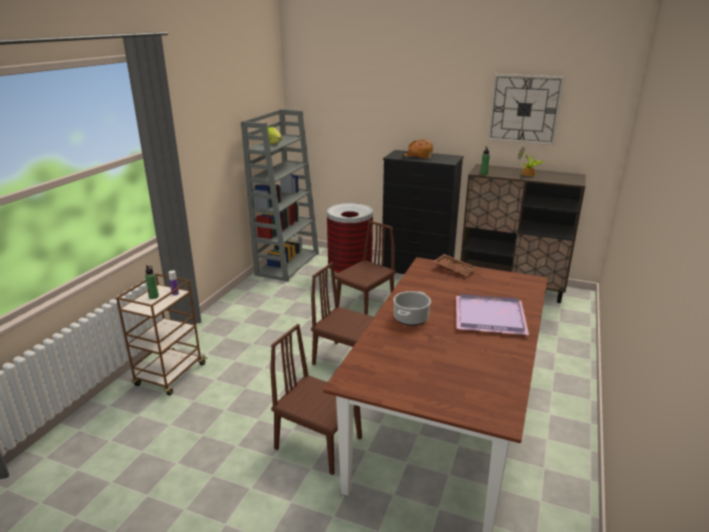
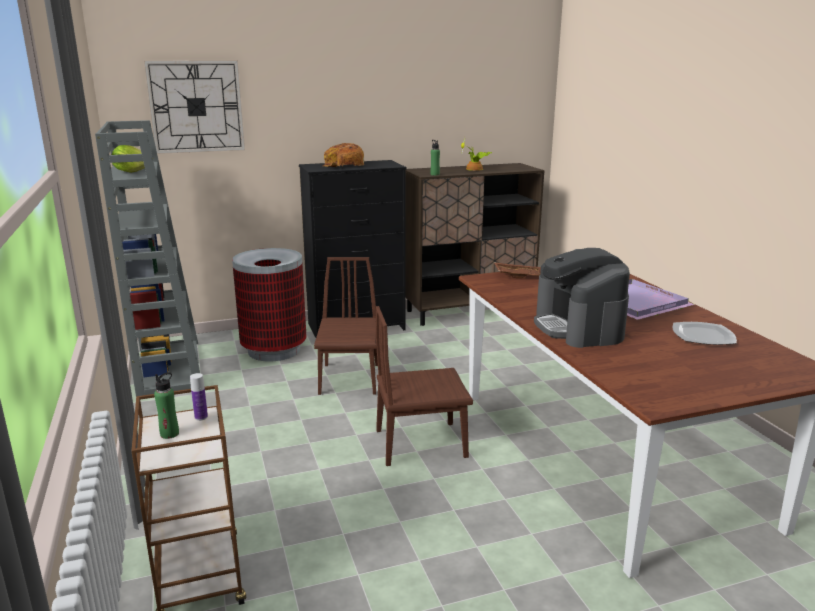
camera: 40 degrees left, 5 degrees down
brown chair [270,324,362,475] -> none
cooking pot [393,291,431,326] -> coffee machine [534,248,630,348]
wall clock [488,74,564,145] -> wall clock moved to [144,60,245,154]
none -> plate [673,322,737,345]

